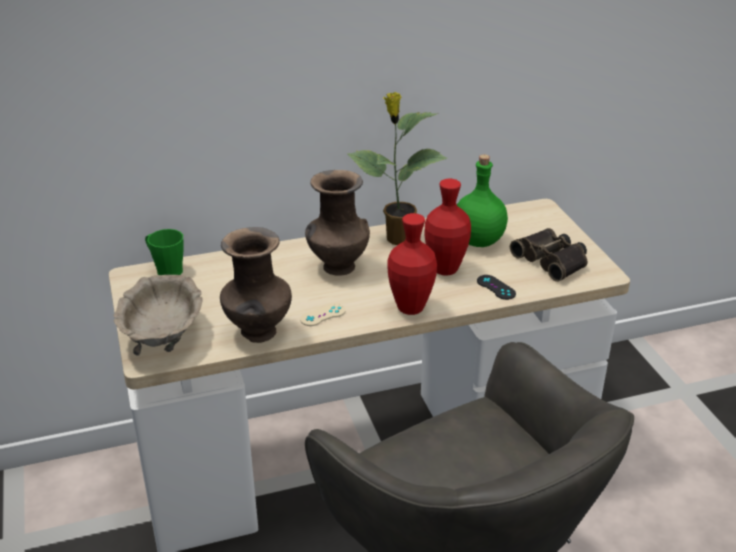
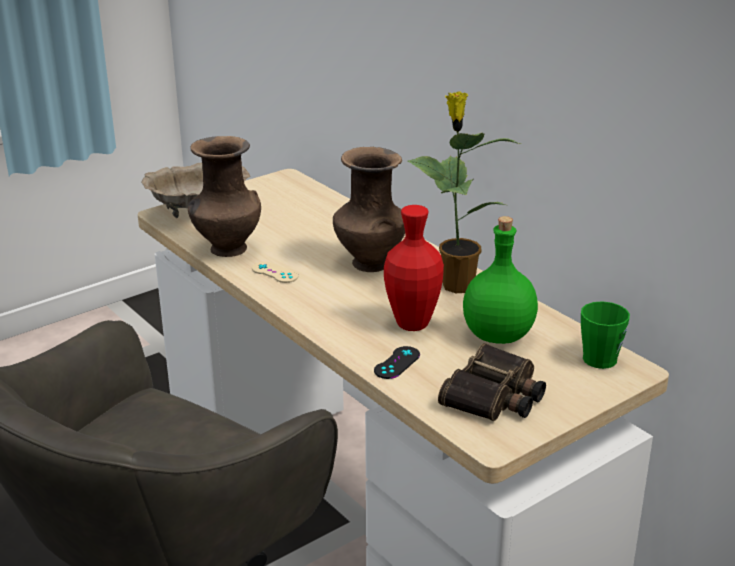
camera: 70 degrees right, 5 degrees down
green mug [145,229,184,275] -> green mug moved to [581,301,630,369]
red vase [388,213,437,315] -> none

